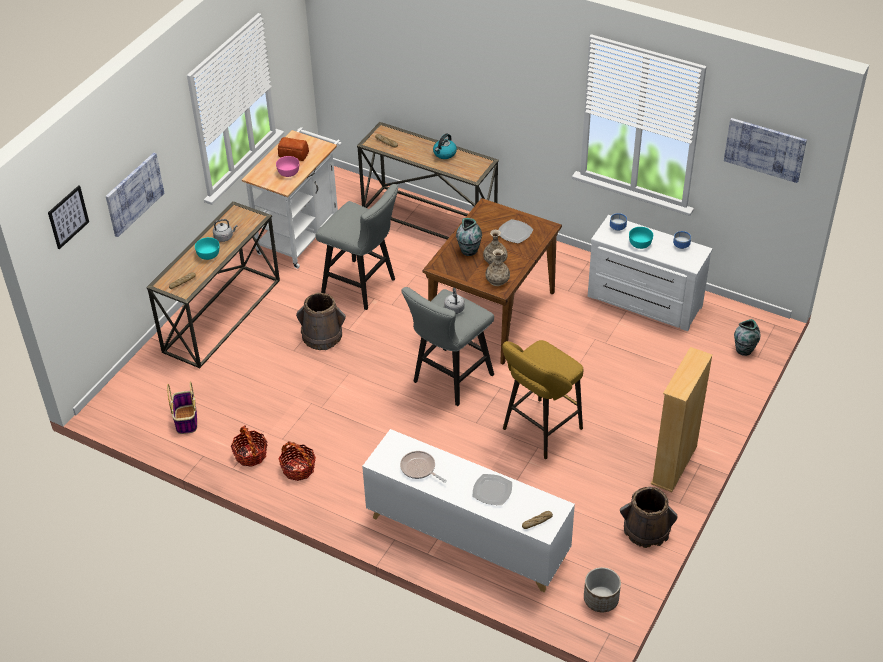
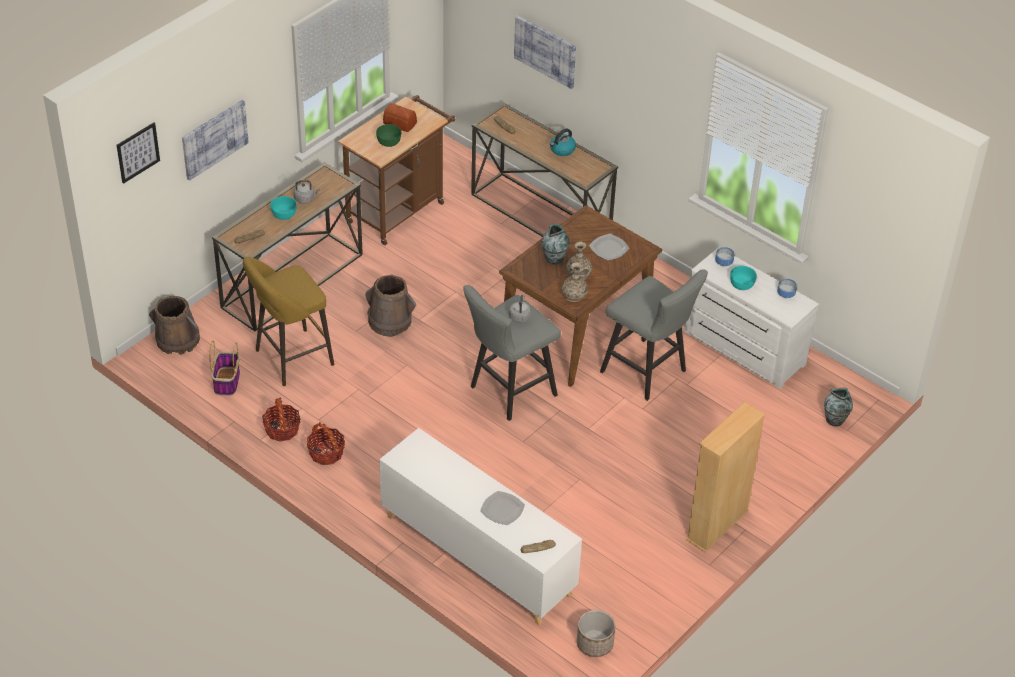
camera: 10 degrees right, 0 degrees up
white cart [242,127,342,269] -> brown cart [338,95,455,245]
pink bowl [276,156,299,177] -> green bowl [376,124,401,147]
grey stool [315,184,398,310] -> grey stool moved to [600,269,708,401]
frying pan [400,451,447,483] -> none
yellow stool [502,340,583,459] -> yellow stool moved to [243,257,334,386]
brown bucket [620,487,678,548] -> brown bucket moved to [149,296,200,355]
picture [724,118,807,183] -> picture moved to [514,15,576,89]

